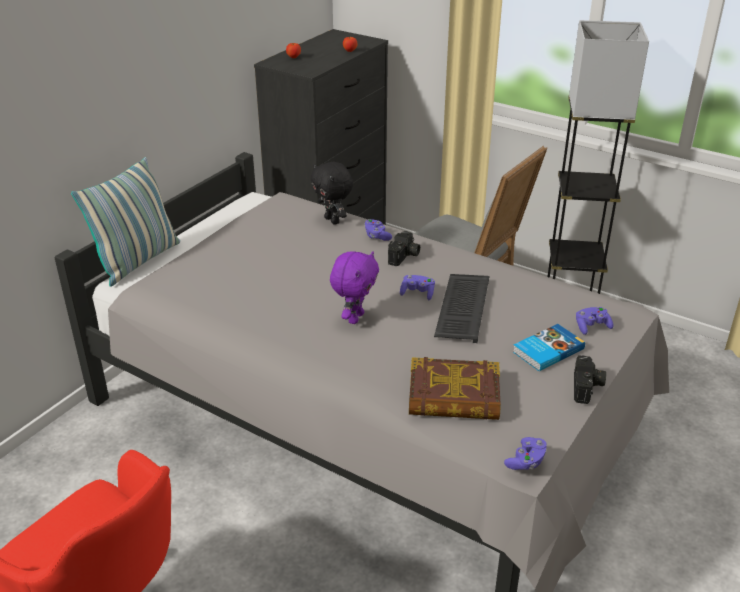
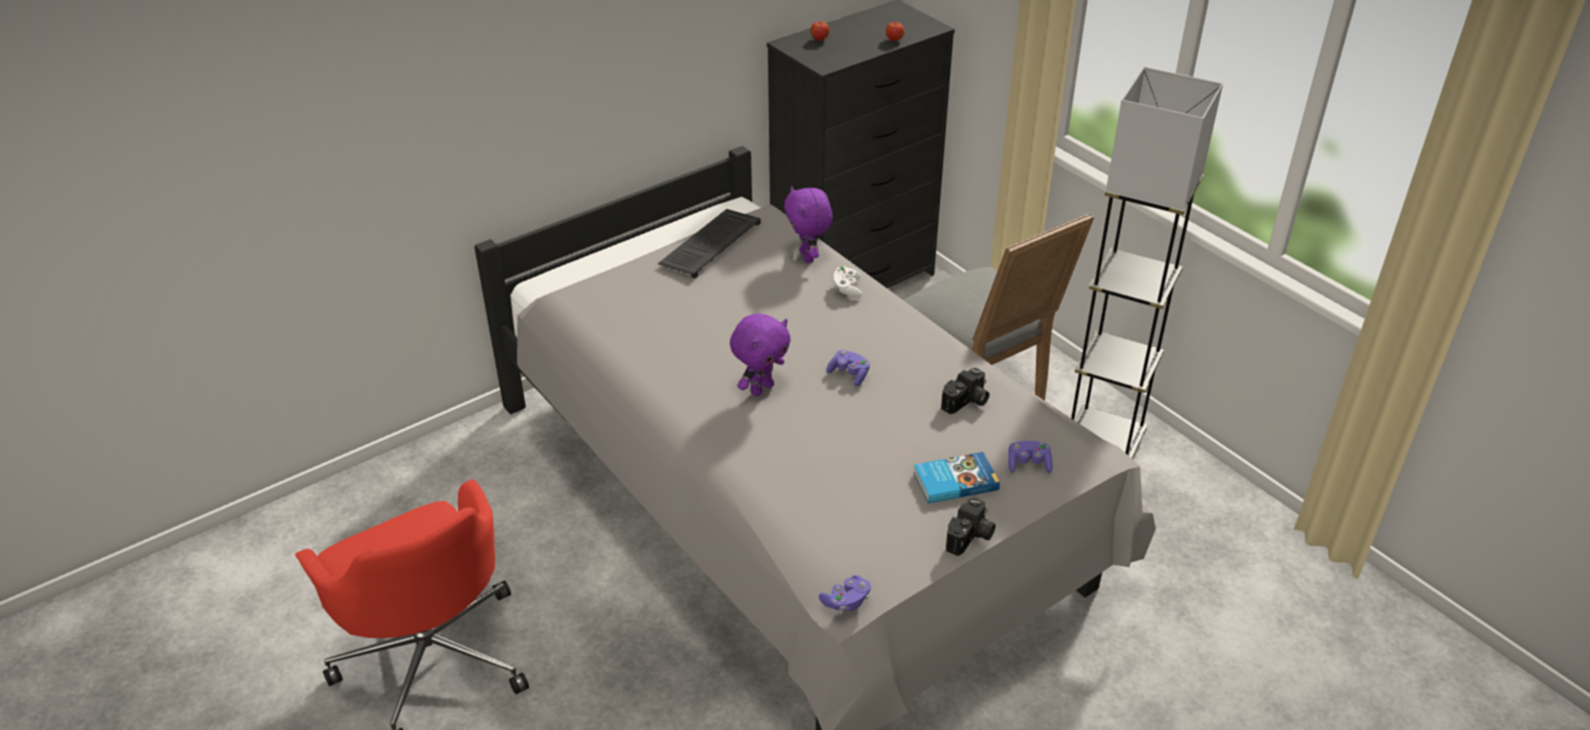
camera: 20 degrees right, 5 degrees up
pillow [71,157,180,287] -> none
black plush toy [311,162,353,225] -> purple plush toy [784,186,833,263]
purple game controller [364,219,392,241] -> white game controller [834,266,862,298]
camera [388,231,420,266] -> camera moved to [941,368,989,414]
book [409,357,501,420] -> none
keyboard [434,274,489,343] -> keyboard moved to [658,209,761,278]

